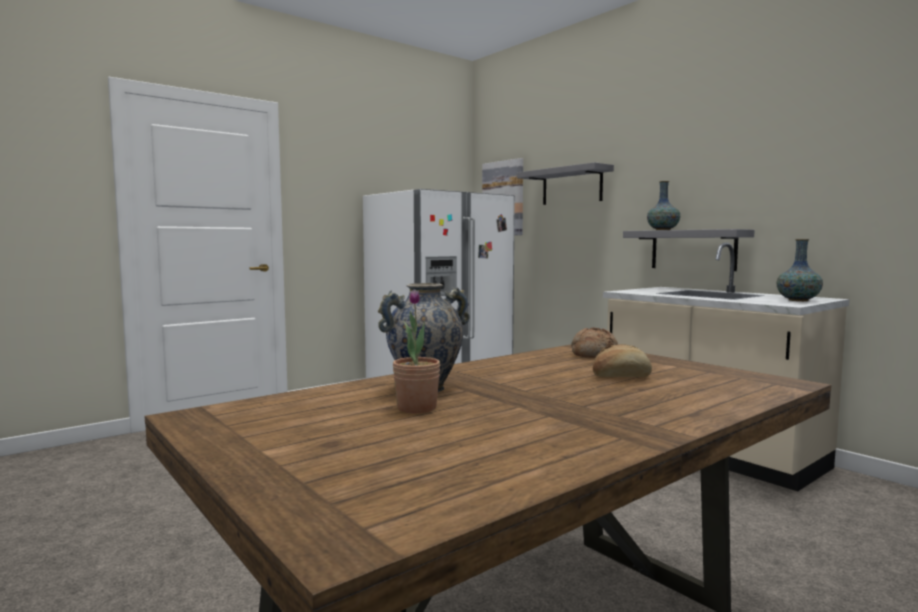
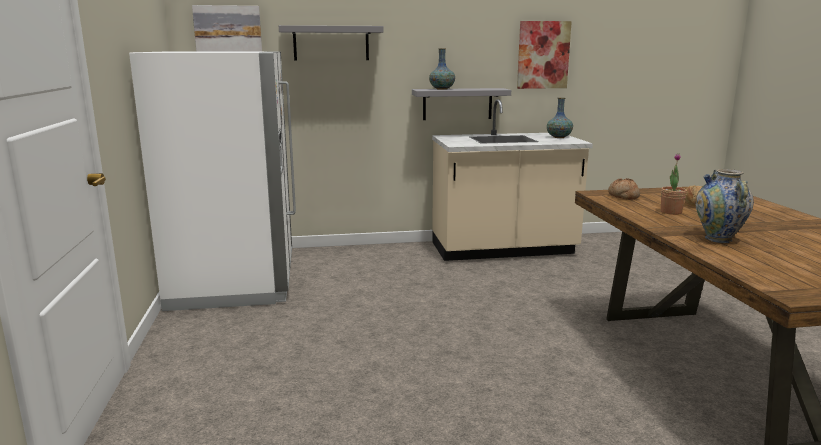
camera: 60 degrees left, 10 degrees up
potted plant [393,289,440,413] -> potted plant moved to [661,153,687,215]
none -> picture [517,21,572,89]

